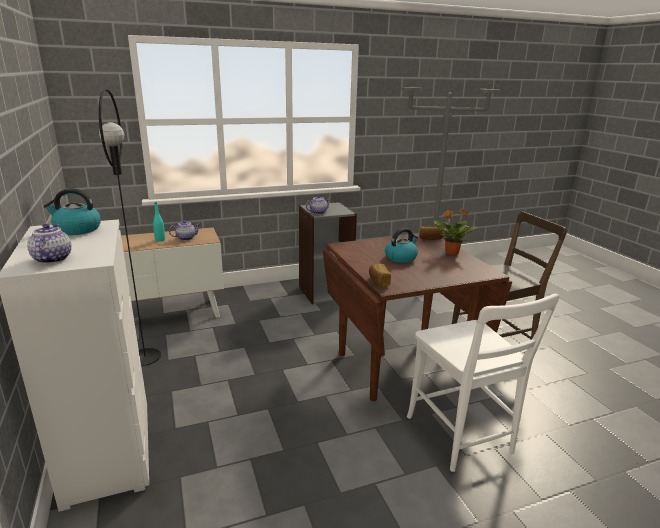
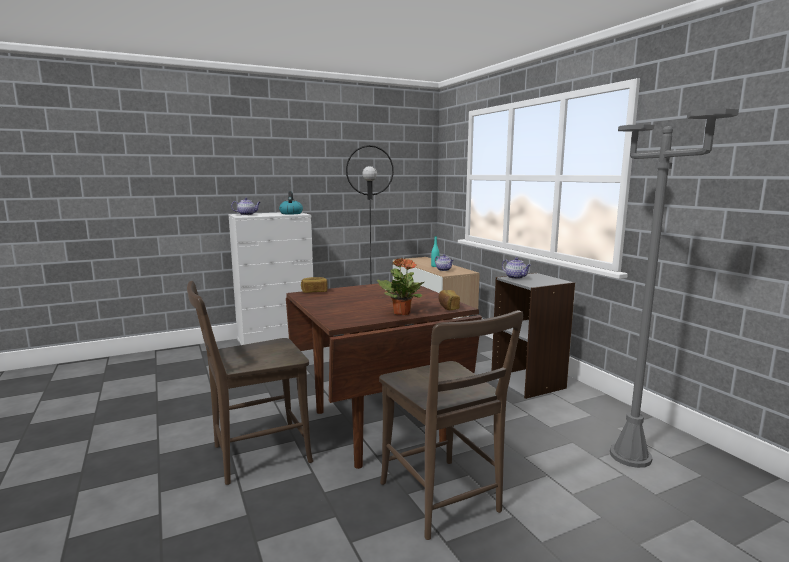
camera: 85 degrees right, 10 degrees down
kettle [385,228,418,263] -> none
white chair [407,294,560,472] -> brown chair [187,281,313,485]

